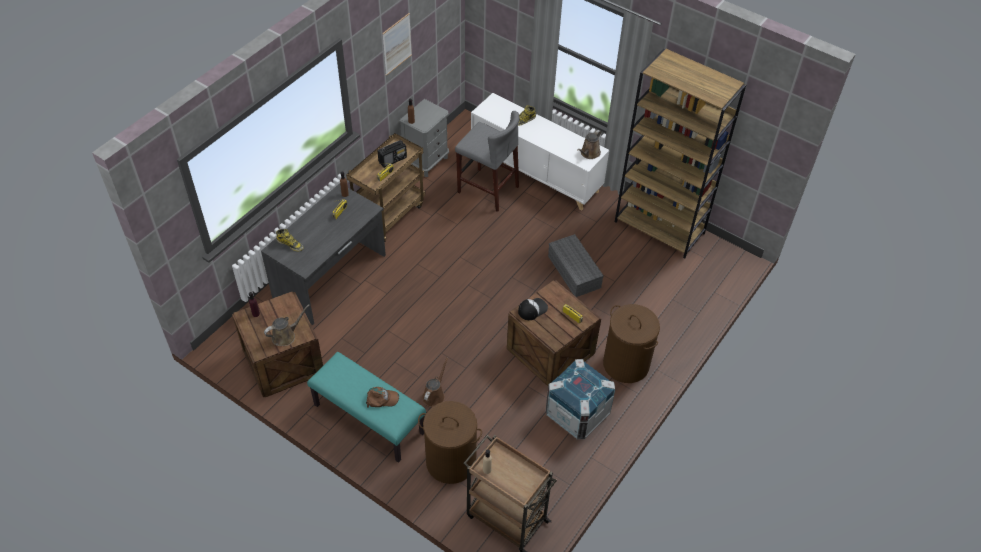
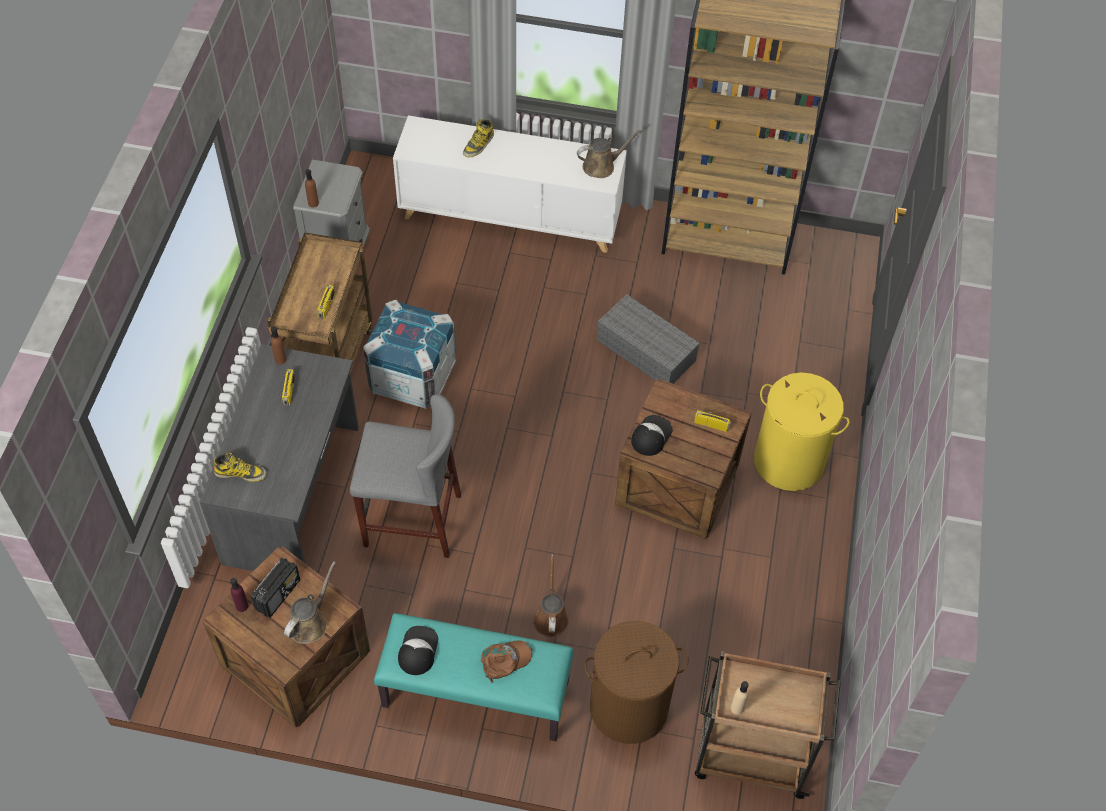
camera: 25 degrees left, 5 degrees up
radio [378,140,407,168] -> radio moved to [251,557,300,618]
picture [382,13,412,76] -> none
grey stool [455,111,519,212] -> grey stool moved to [350,394,461,558]
crate [546,359,615,439] -> crate moved to [363,300,456,409]
brown watering can [577,130,601,159] -> brown watering can turned 120 degrees counterclockwise [577,128,643,178]
brown laundry basket [603,304,660,383] -> yellow laundry basket [754,373,849,491]
none -> cap [398,626,438,675]

